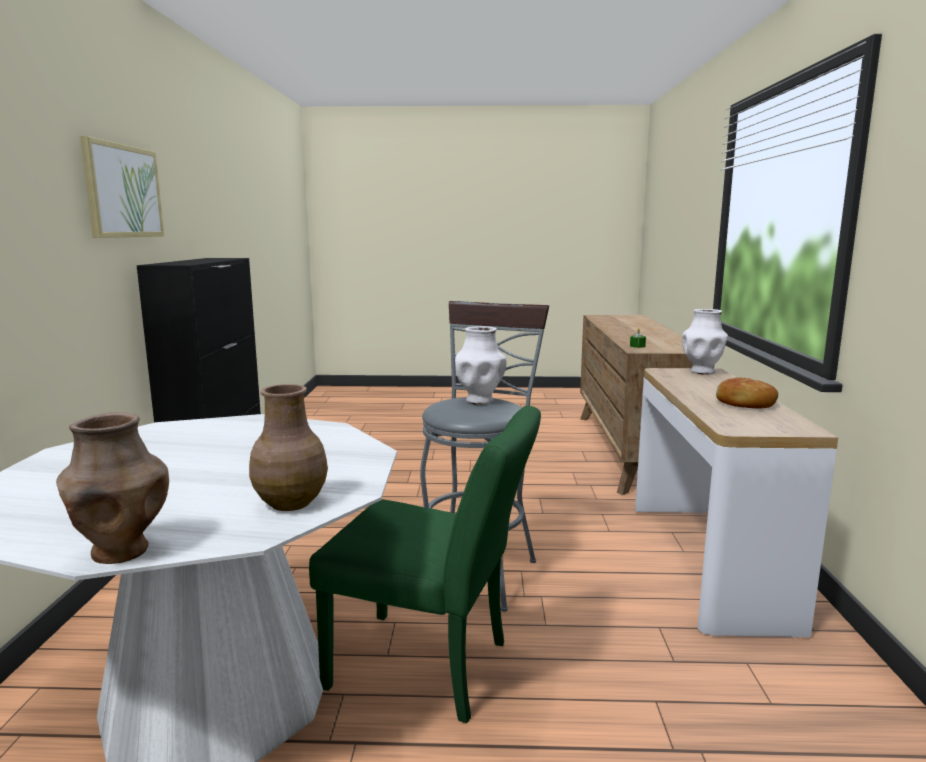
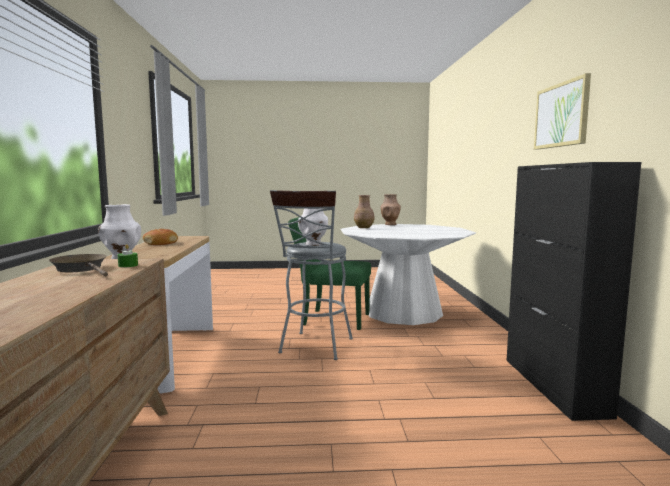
camera: 175 degrees right, 5 degrees down
none -> brown frying pan [49,254,108,276]

